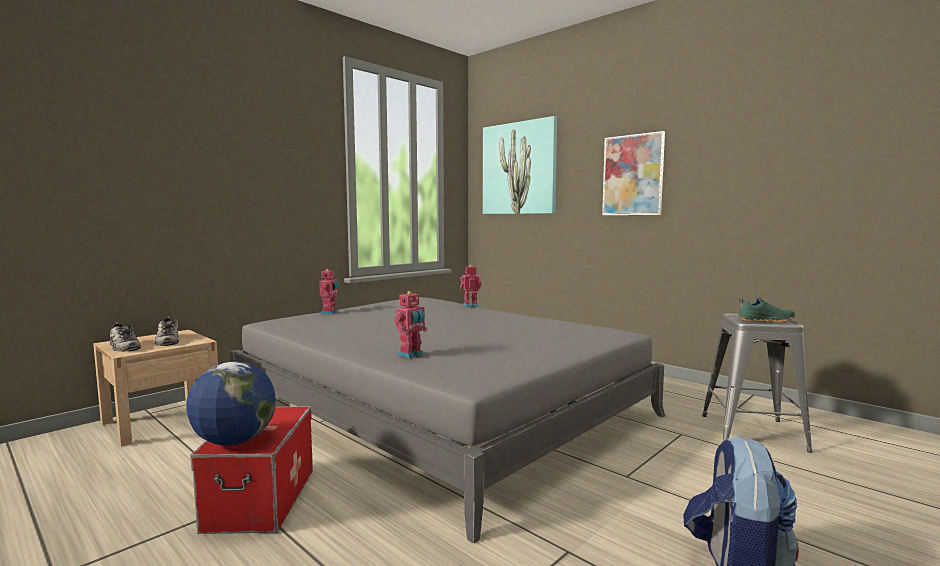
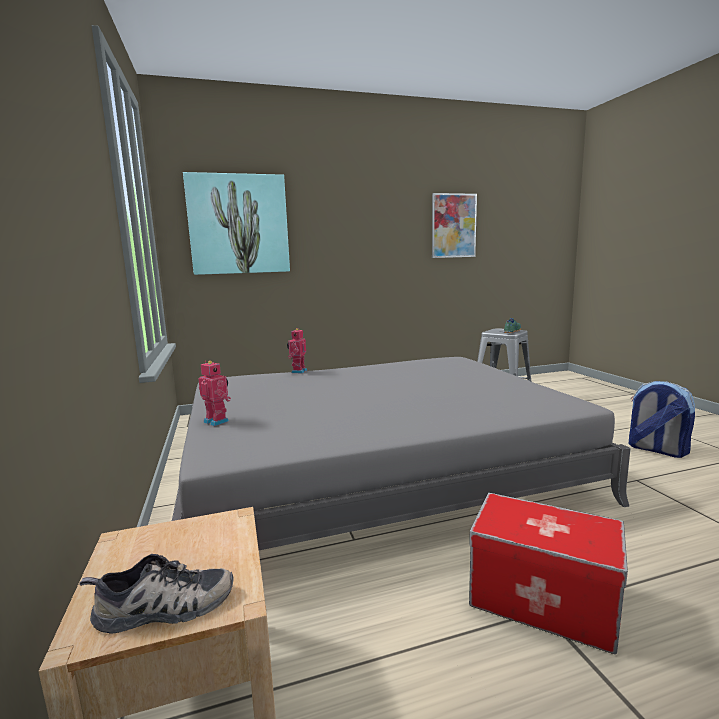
camera: 60 degrees left, 5 degrees up
shoe [155,317,179,346] -> none
globe [186,361,276,446] -> none
toy robot [394,291,428,358] -> none
picture [602,131,665,215] -> picture moved to [432,193,477,258]

